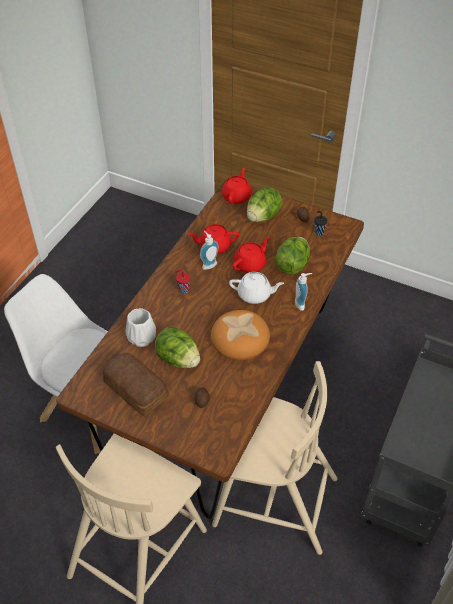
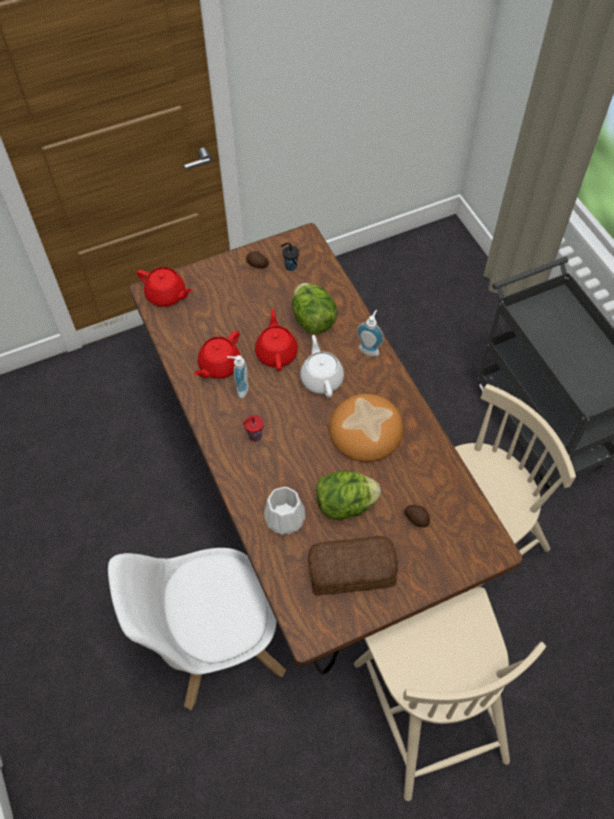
camera: 50 degrees left, 10 degrees up
red teapot [222,168,252,204] -> red teapot turned 150 degrees clockwise [137,267,193,307]
white teapot [229,272,284,304] -> white teapot turned 60 degrees counterclockwise [300,335,344,398]
lettuce [247,187,283,222] -> none

